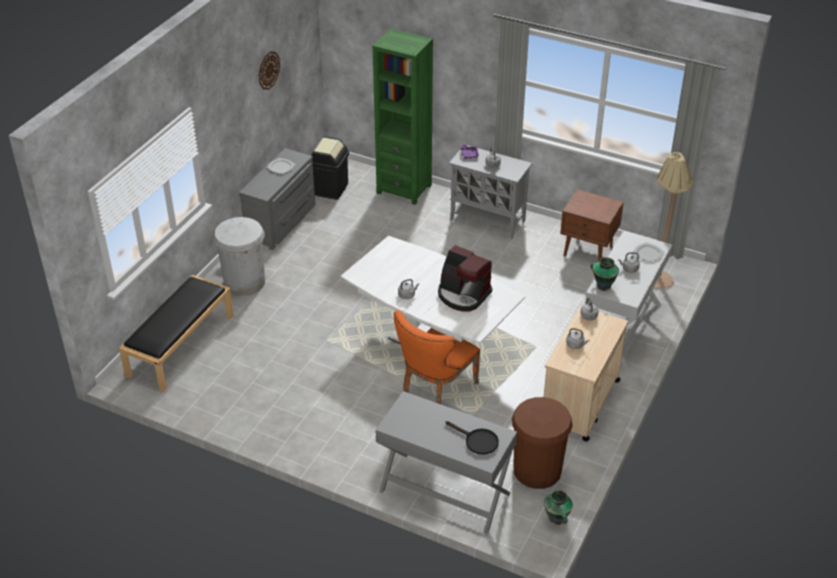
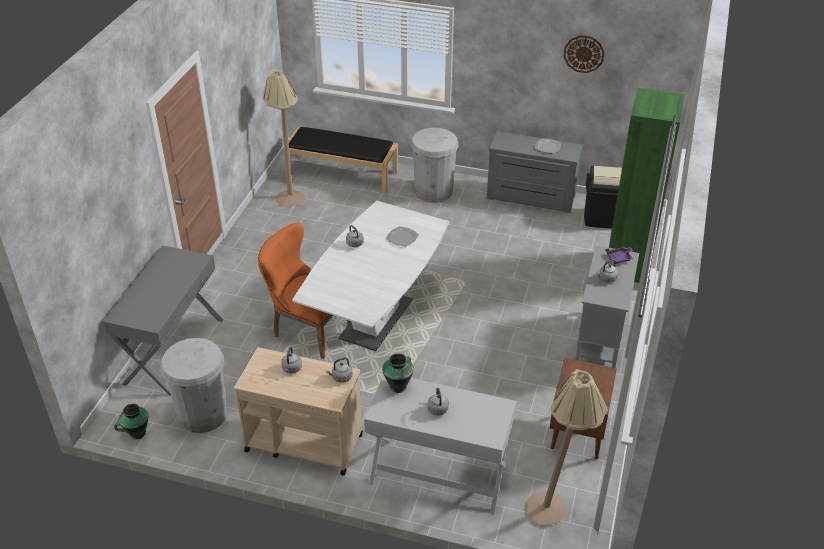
camera: 80 degrees right, 0 degrees up
coffee machine [438,245,492,312] -> none
black frying pan [446,421,499,455] -> none
brown trash can [512,397,573,489] -> white trash can [161,338,228,433]
plate [633,242,664,262] -> plate moved to [386,226,419,247]
none -> beige floor lamp [263,70,306,206]

